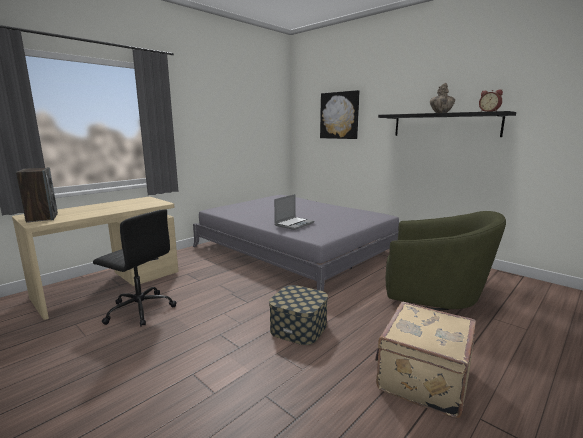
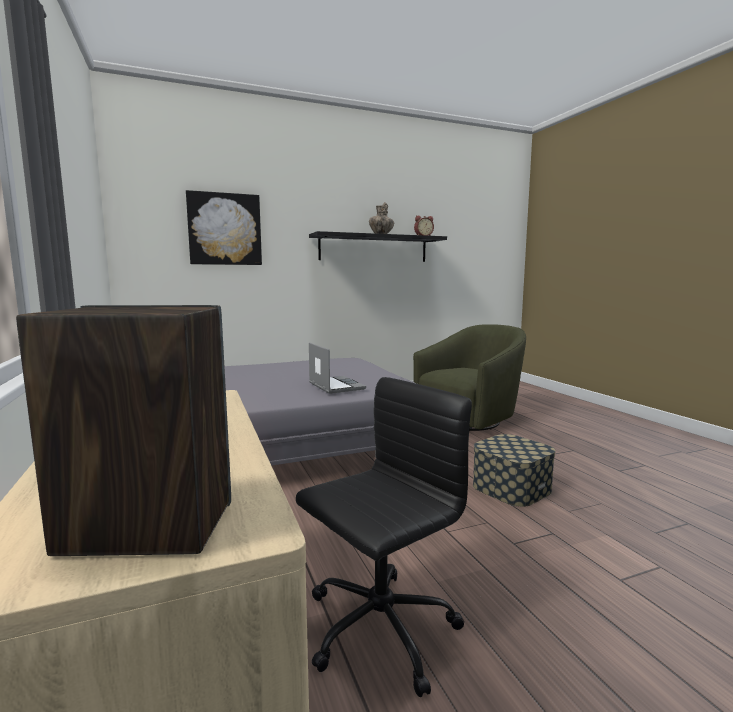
camera: 65 degrees left, 5 degrees down
beige suitcase [375,302,476,418] -> none

